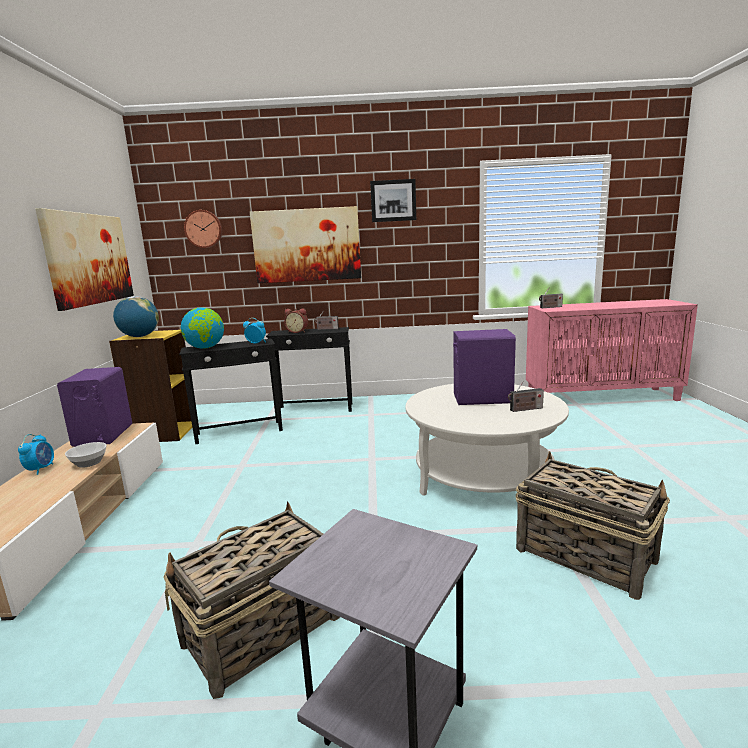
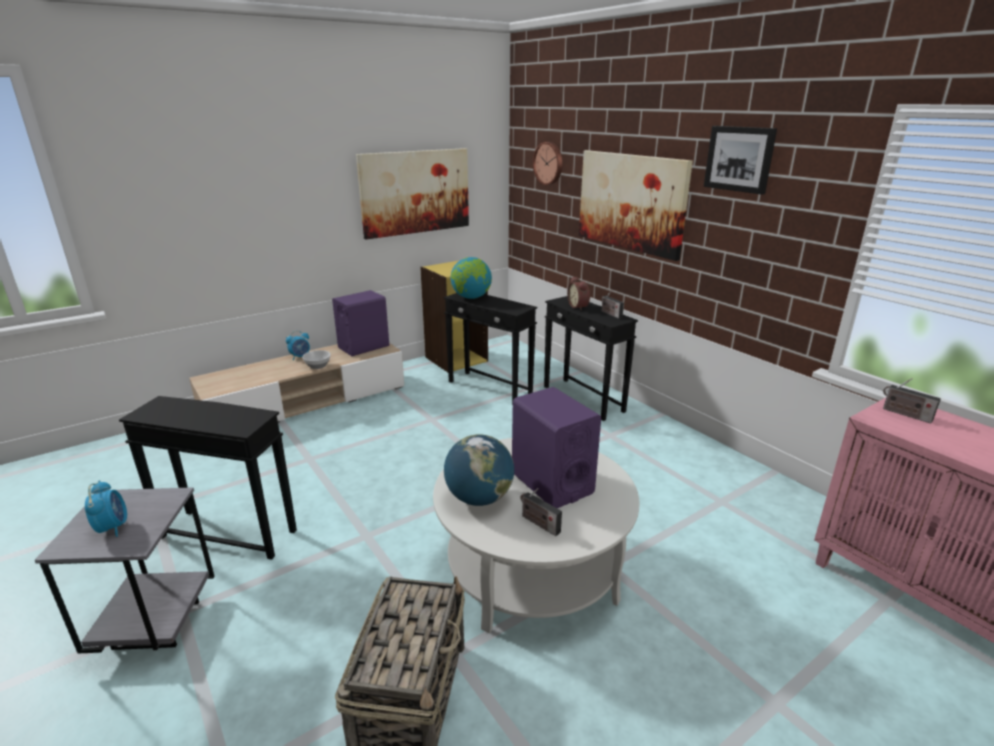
camera: 55 degrees right, 10 degrees up
globe [113,296,159,337] -> globe moved to [444,434,514,506]
basket [163,501,340,699] -> black side table [119,396,297,560]
alarm clock [243,318,266,344] -> alarm clock moved to [85,481,127,537]

